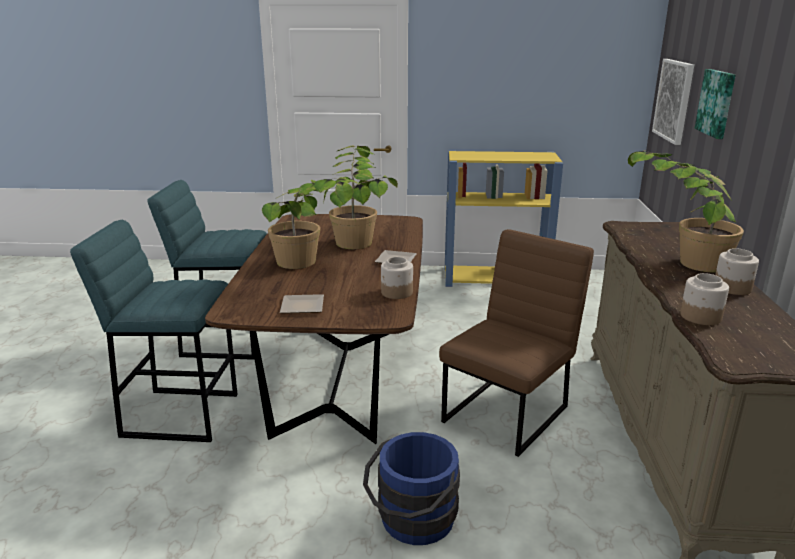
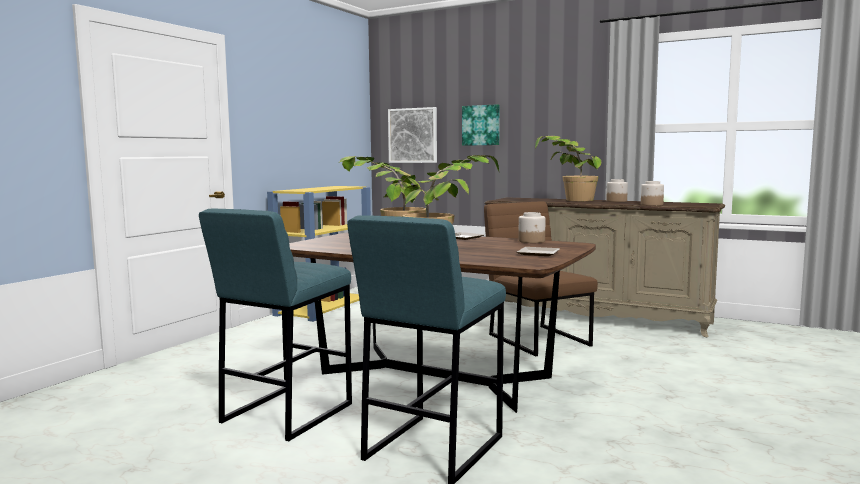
camera: 65 degrees left, 15 degrees down
blue bucket [363,432,460,545] -> none

